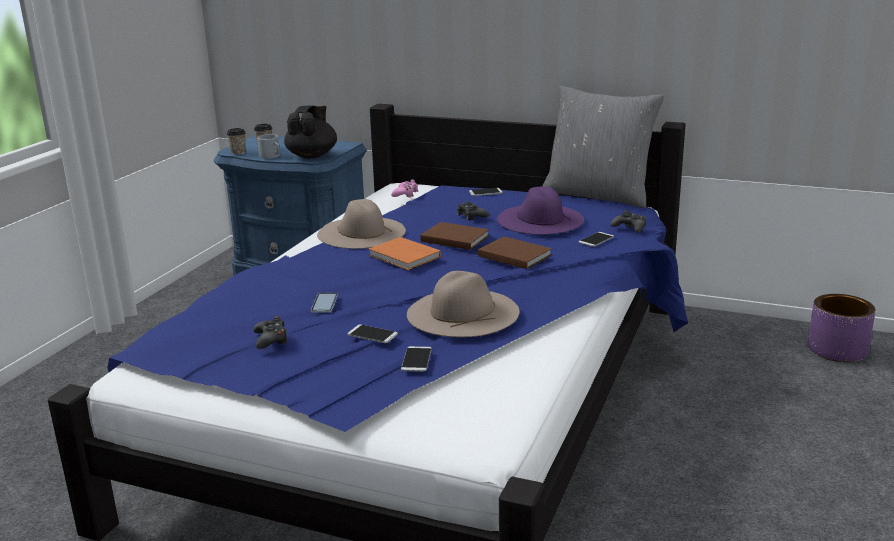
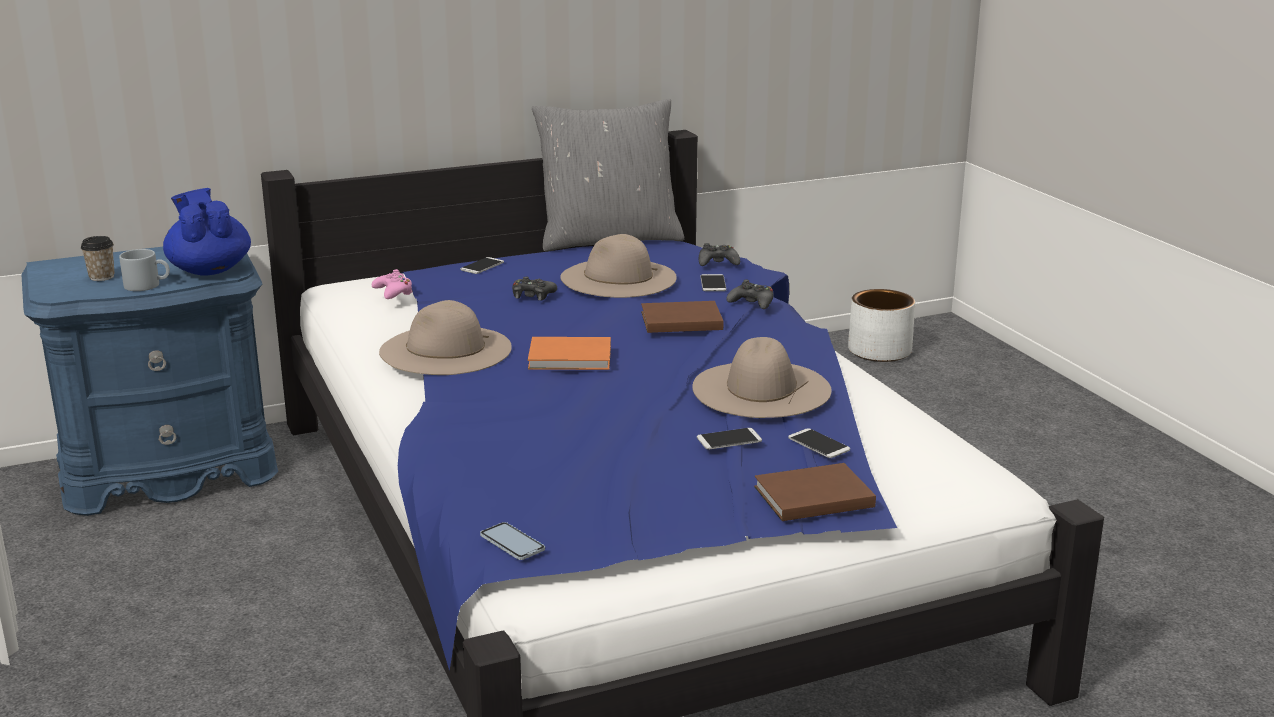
camera: 45 degrees left, 0 degrees up
cup [227,128,246,155] -> none
black game controller [253,316,289,349] -> black game controller moved to [727,280,774,309]
black teapot [284,106,337,158] -> blue teapot [163,188,251,276]
phone [311,293,338,313] -> phone moved to [480,522,545,560]
brown book [420,222,489,250] -> brown book moved to [754,463,876,521]
purple hat [497,186,584,235] -> beige hat [560,234,677,298]
purple planter [807,294,876,362] -> white planter [848,289,915,362]

